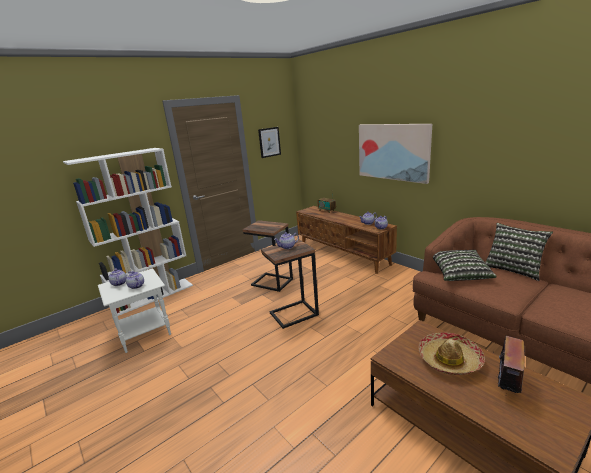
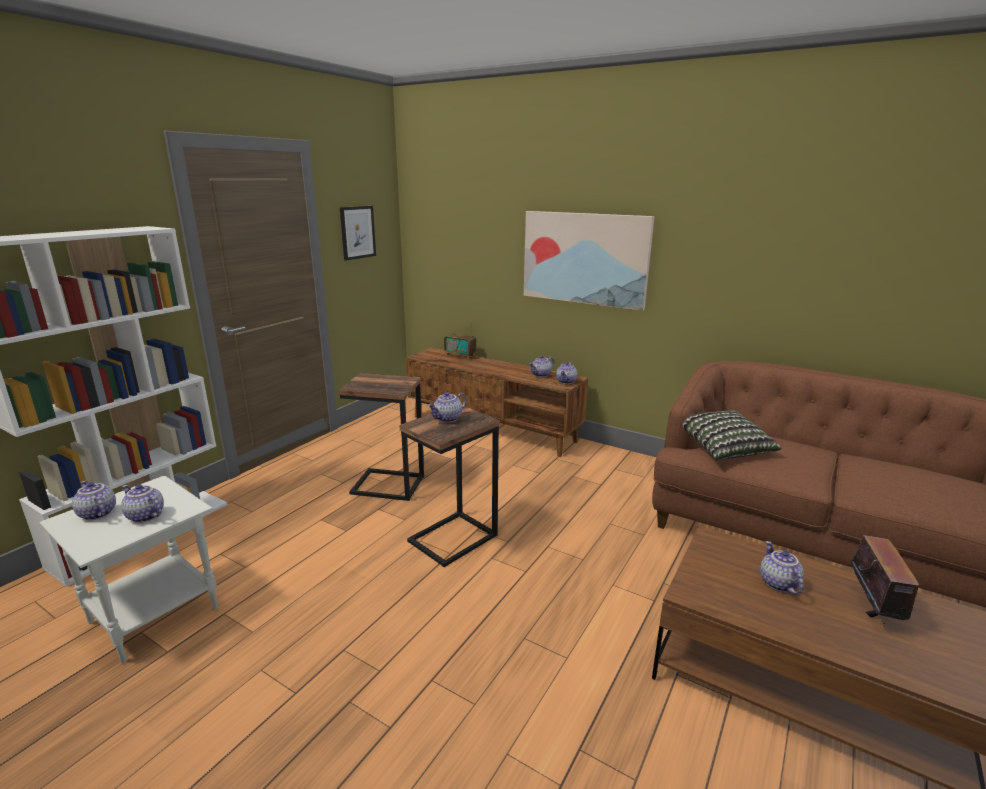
camera: 20 degrees left, 0 degrees up
hat [419,333,485,375] -> teapot [760,541,804,595]
pillow [485,223,553,281] -> none

